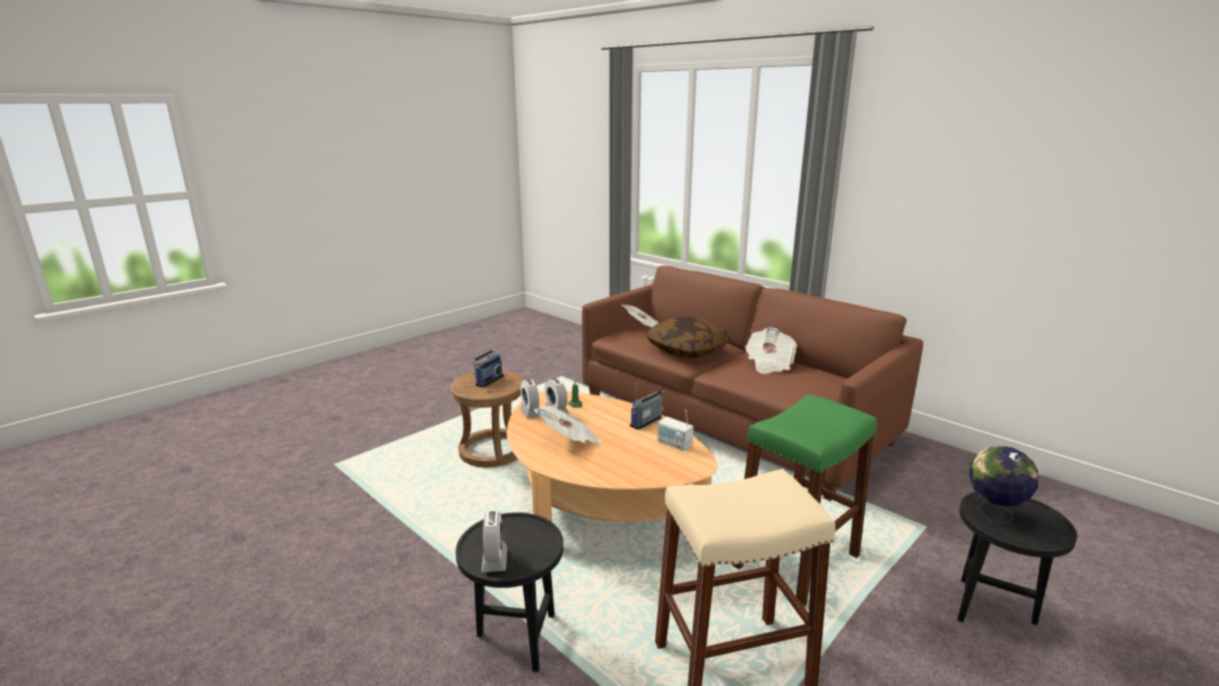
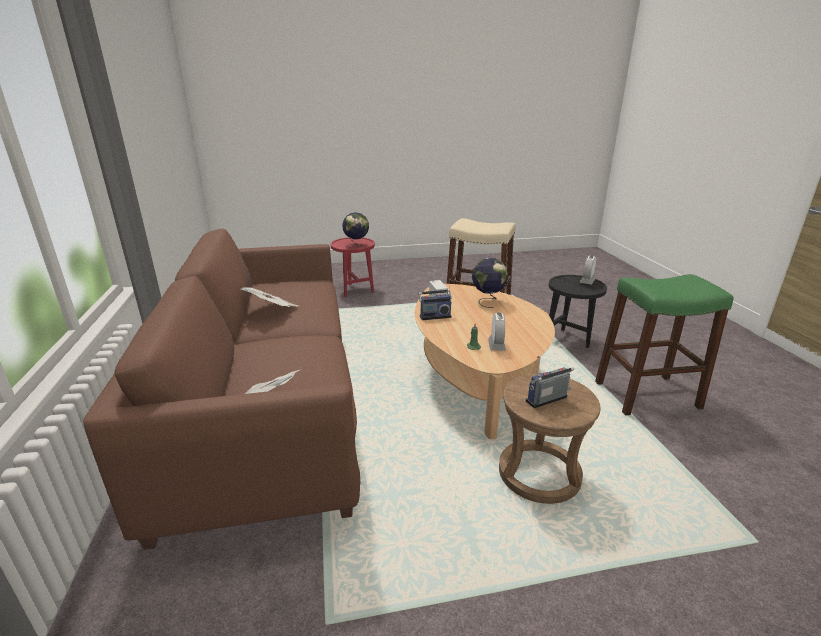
camera: 145 degrees left, 5 degrees up
alarm clock [519,379,539,419] -> none
newspaper [534,406,602,443] -> none
pillow [646,317,730,358] -> none
green stool [733,394,877,607] -> green stool moved to [595,274,734,415]
black side table [957,492,1077,625] -> red side table [331,237,375,297]
none -> globe [472,258,508,308]

